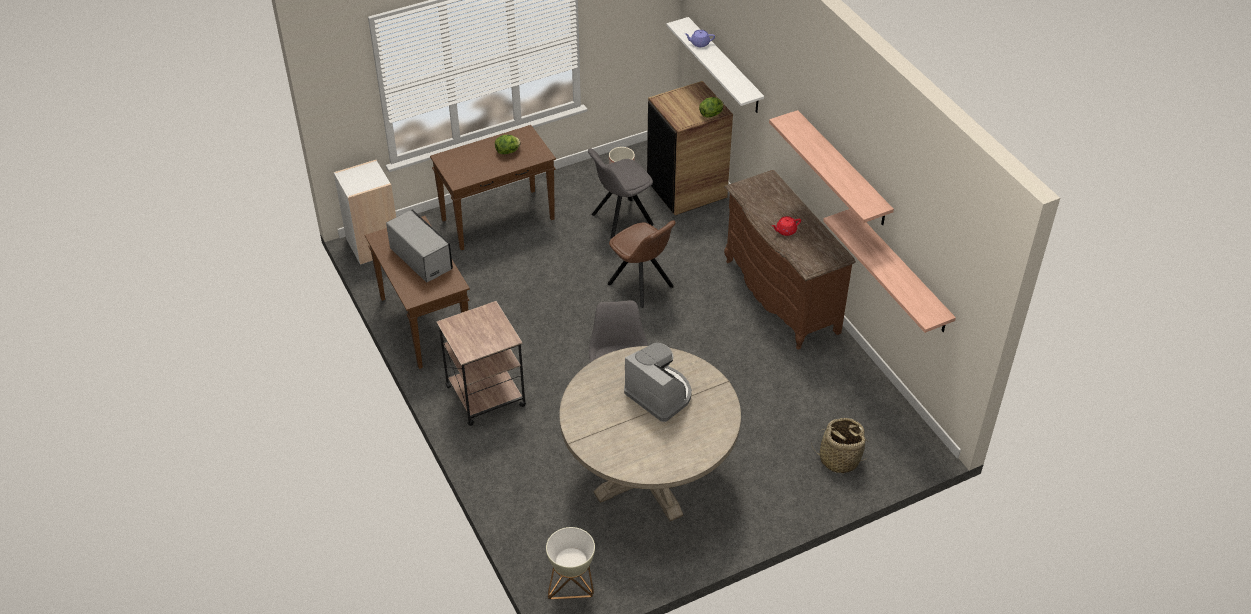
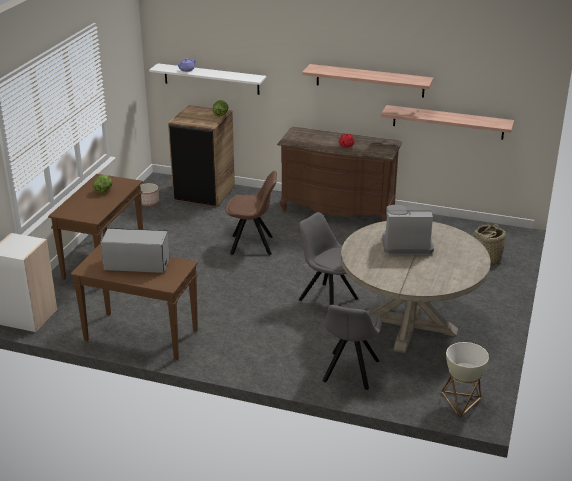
camera: 45 degrees left, 15 degrees down
brown cart [436,301,526,426] -> none
grey chair [588,148,653,239] -> grey chair moved to [322,305,382,390]

